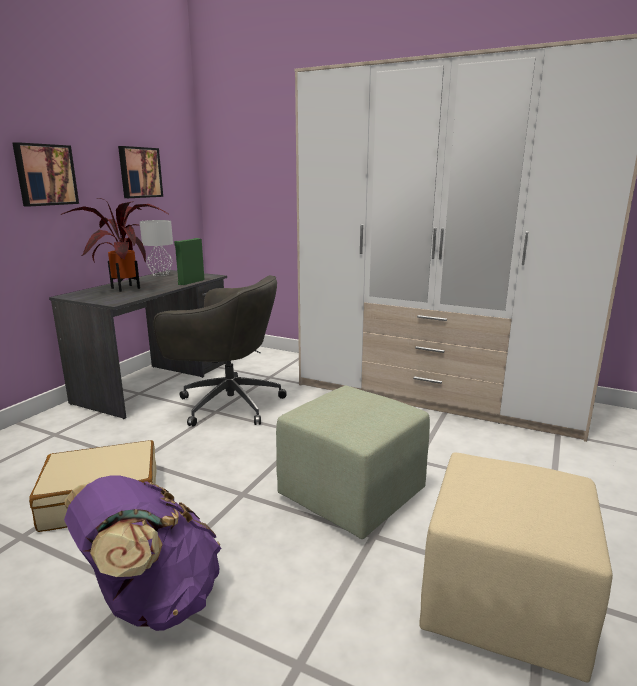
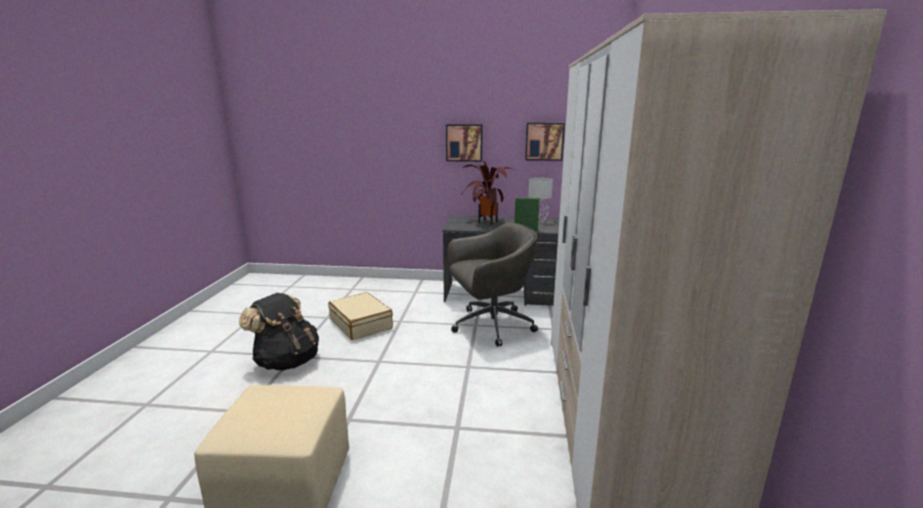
camera: 70 degrees right, 0 degrees up
purple backpack [64,475,221,631] -> black backpack [239,293,319,370]
grey office chair [153,275,287,427] -> grey office chair turned 105 degrees counterclockwise [448,223,538,347]
green ottoman [276,385,430,539] -> none

